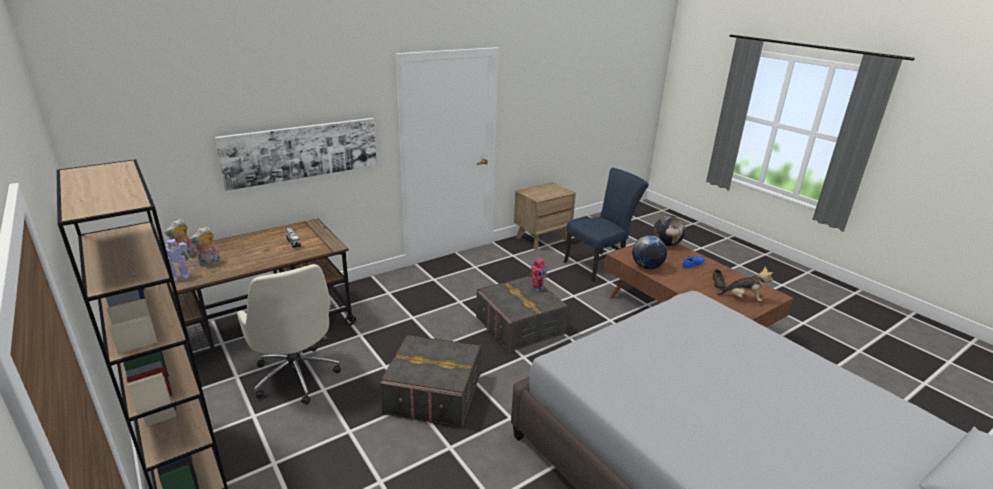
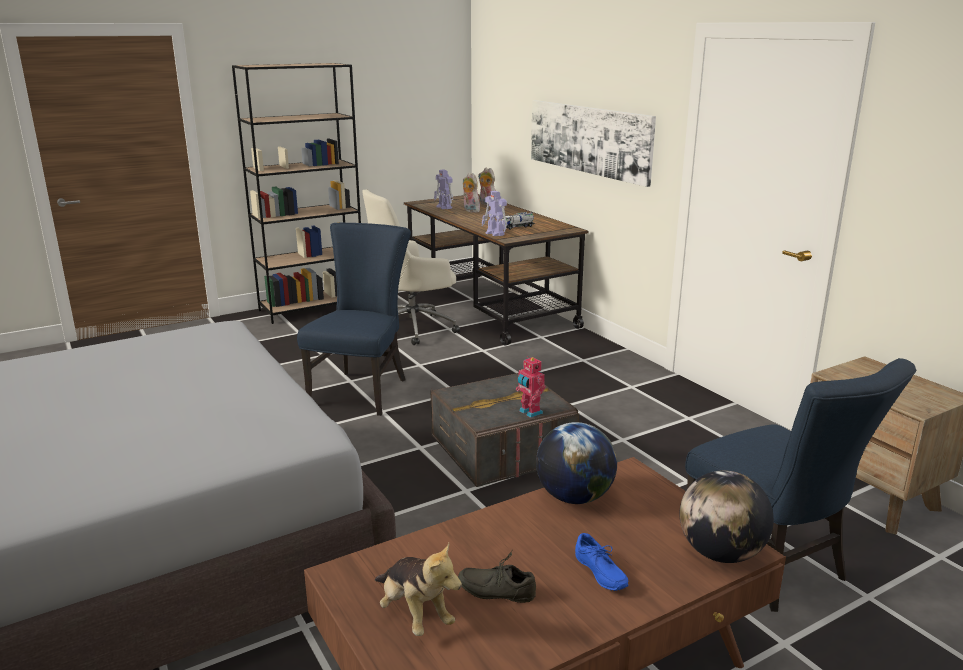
camera: 95 degrees right, 5 degrees down
grey storage box [380,333,481,428] -> blue chair [297,223,411,416]
plush toy [717,267,773,302] -> plush toy turned 60 degrees counterclockwise [375,543,462,636]
none -> toy robot [482,191,508,236]

